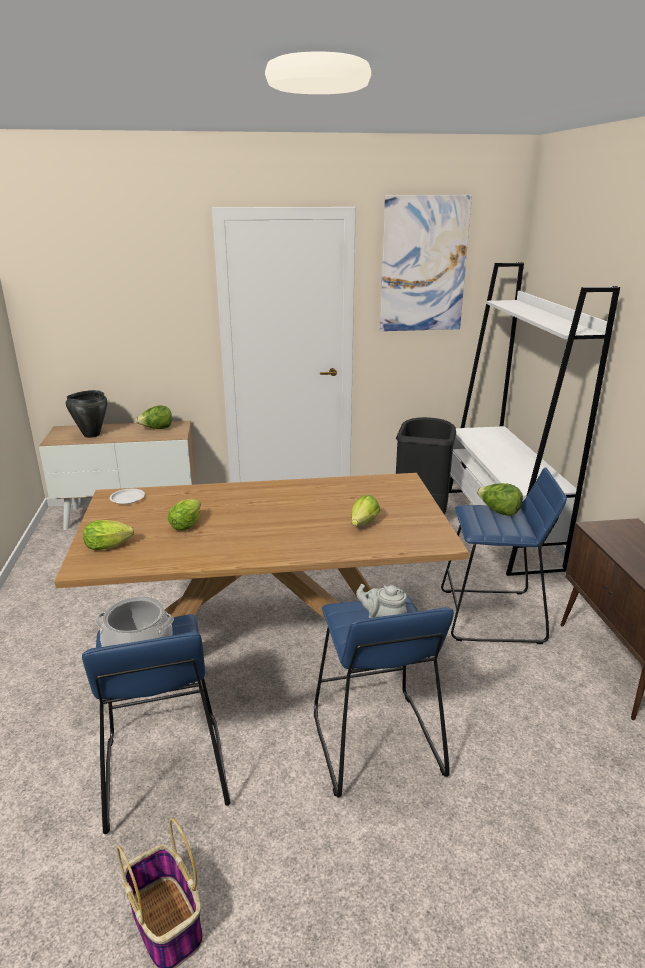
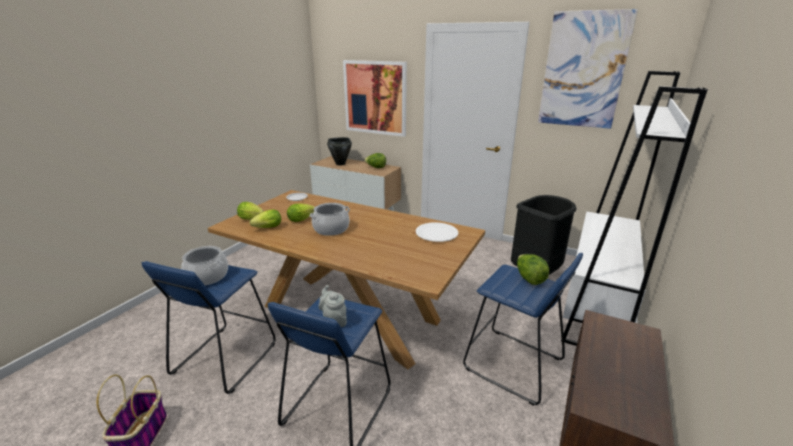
camera: 35 degrees right, 0 degrees up
lettuce [351,495,380,526] -> lettuce moved to [250,209,281,228]
none -> cooking pot [309,203,350,236]
none -> picture [343,60,407,137]
none -> white plate [416,222,459,242]

